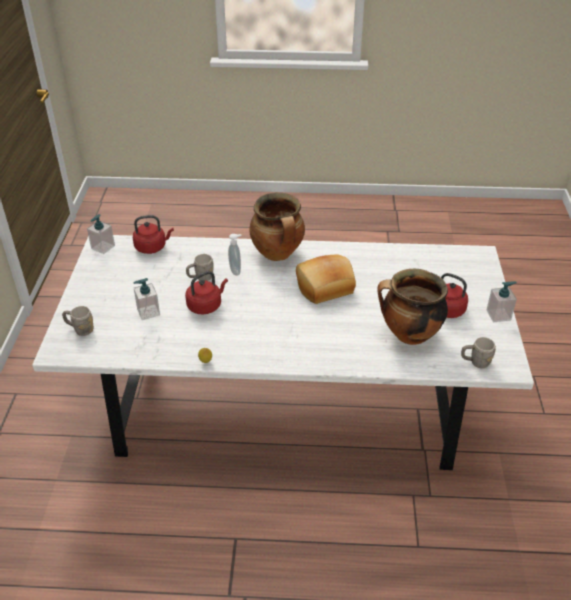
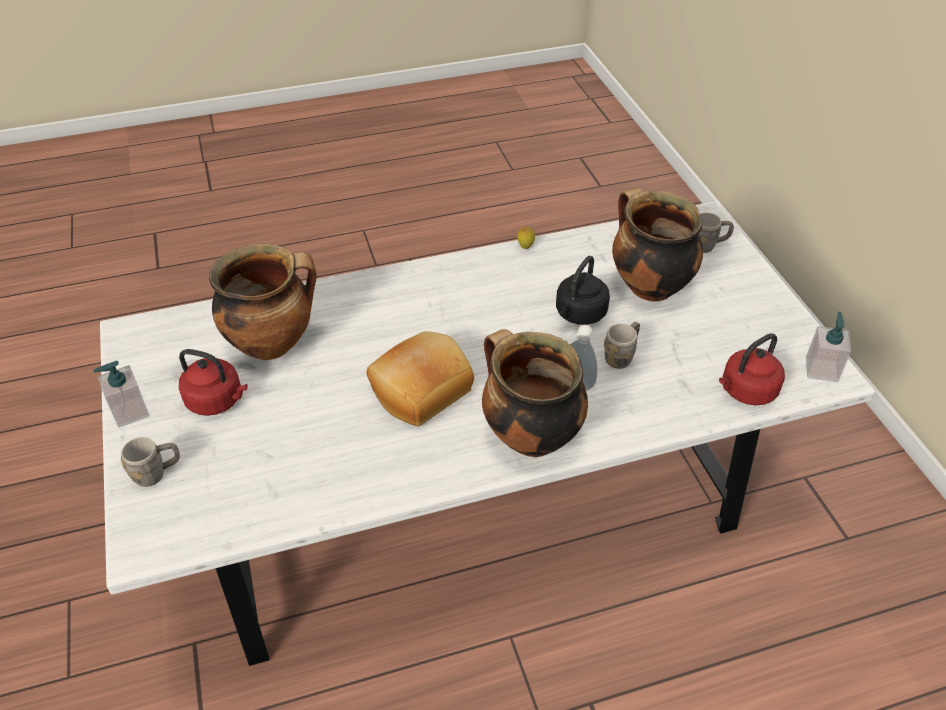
camera: 160 degrees right, 5 degrees up
soap dispenser [133,278,160,320] -> cooking pot [612,188,703,302]
red kettle [185,271,228,314] -> black kettle [556,256,610,325]
grey mug [461,337,496,368] -> grey mug moved to [120,437,180,487]

